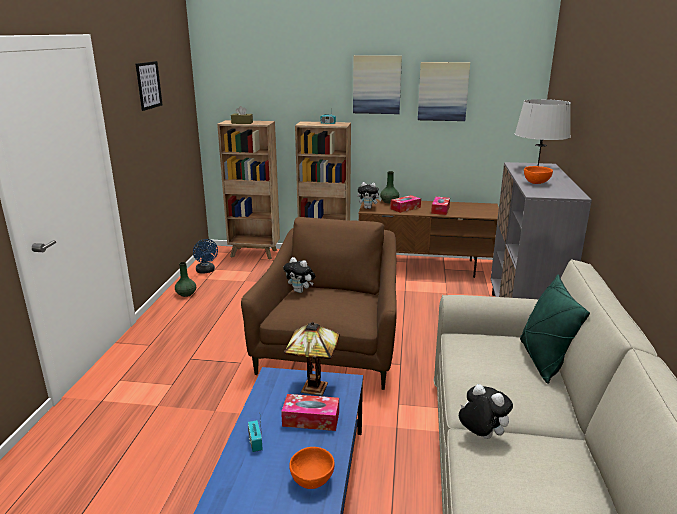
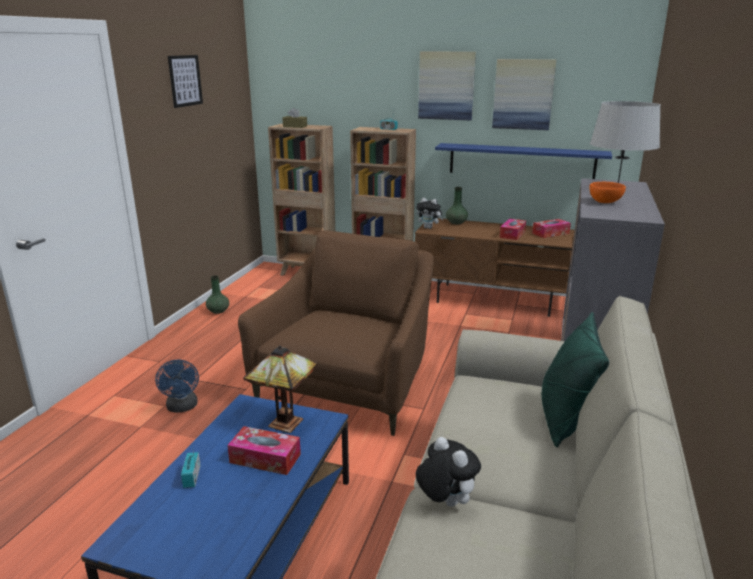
camera: 10 degrees right, 0 degrees up
blue fan [193,239,218,274] -> blue fan moved to [155,360,199,413]
plush toy [283,257,316,293] -> none
orange bowl [289,447,335,489] -> none
tissue box [390,195,421,213] -> tissue box moved to [532,219,571,238]
none -> blue shelf [435,143,612,179]

